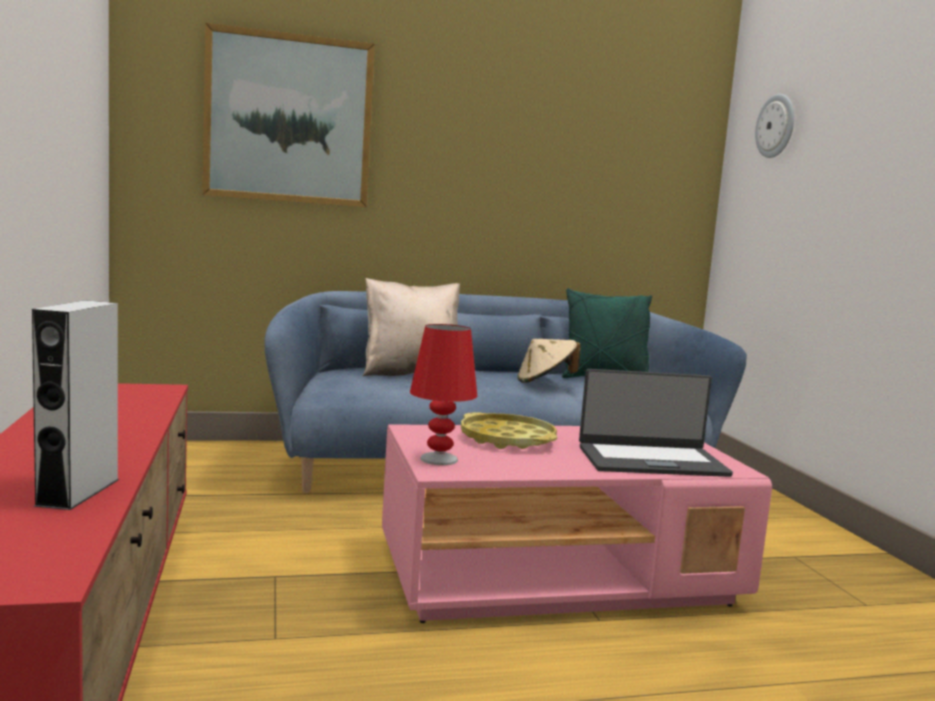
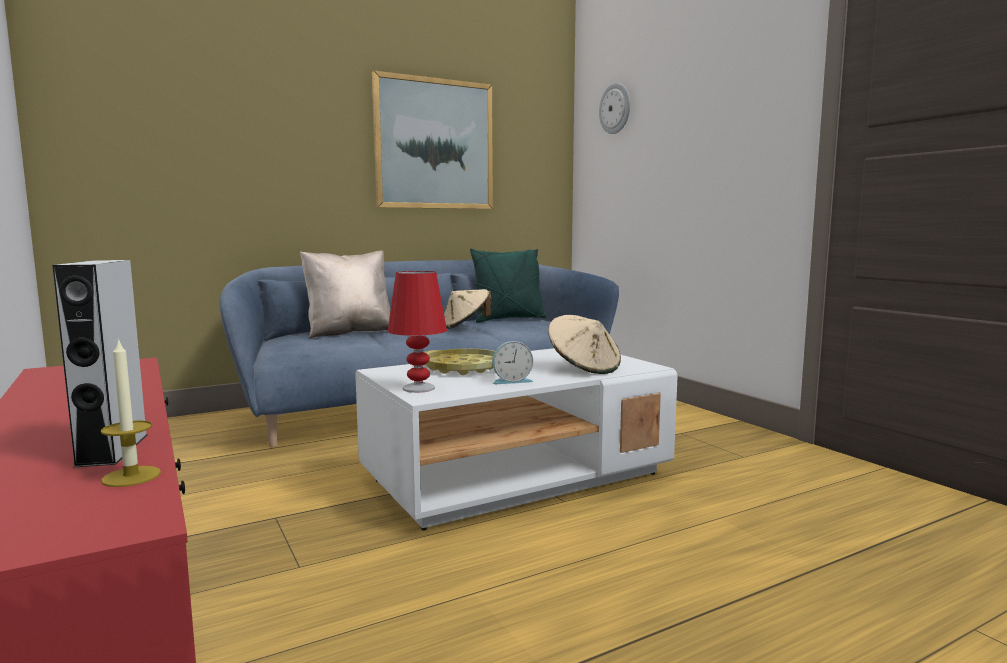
camera: 15 degrees left, 0 degrees up
picture [202,23,375,207] -> picture moved to [372,71,493,209]
pink coffee table [382,424,772,623] -> white coffee table [355,348,678,530]
laptop [579,369,733,477] -> beige hat [548,315,621,374]
none -> candle [101,339,161,487]
none -> alarm clock [492,341,533,384]

